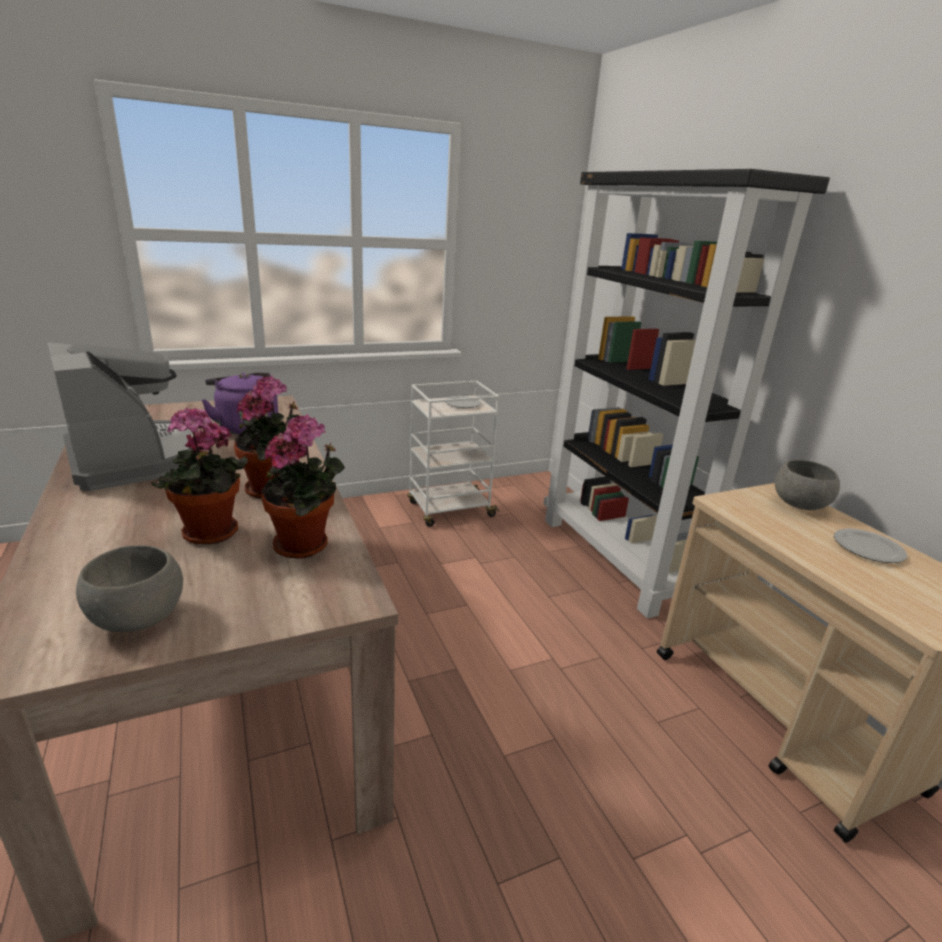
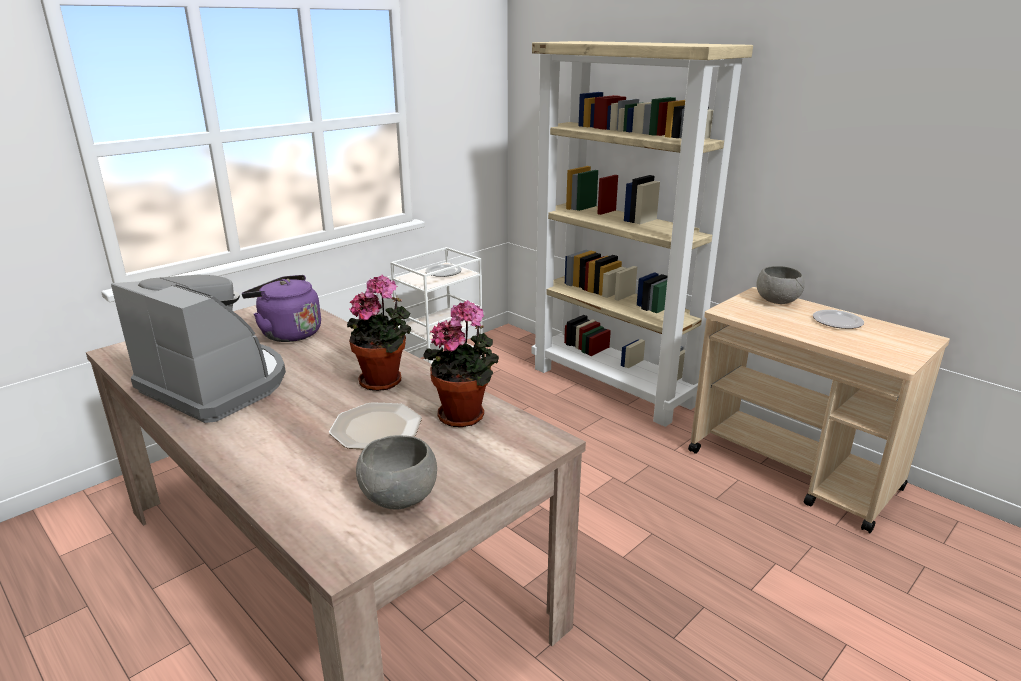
camera: 20 degrees left, 0 degrees up
potted plant [152,407,248,545] -> plate [329,402,422,449]
black bookcase [544,169,830,618] -> beige bookcase [531,41,753,427]

